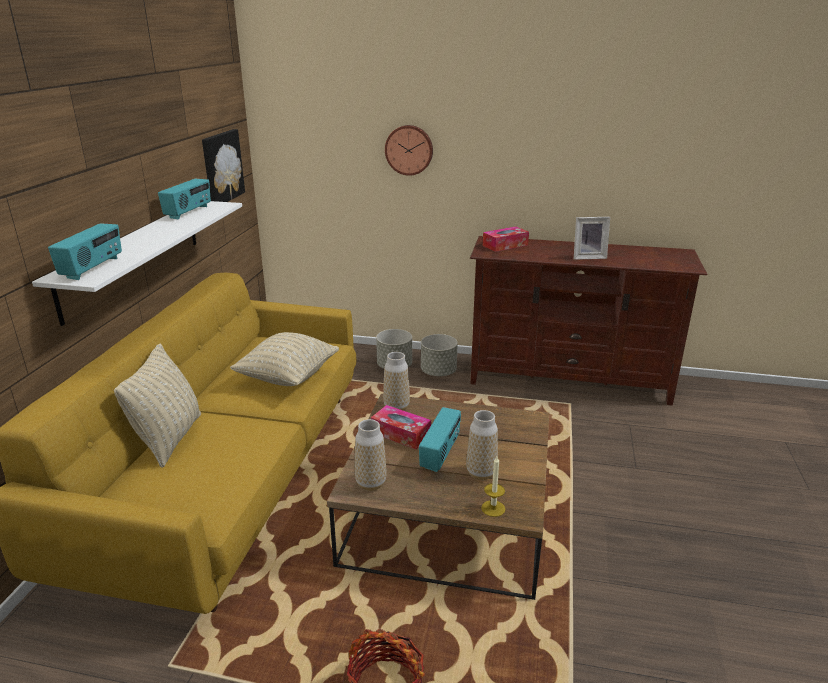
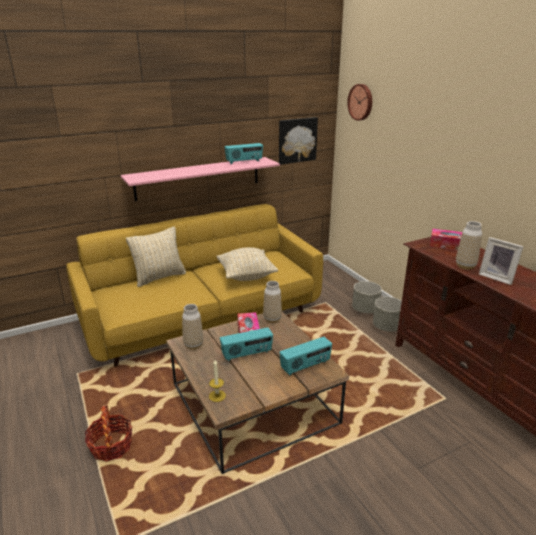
camera: 50 degrees right, 0 degrees up
white shelf [32,201,242,326] -> pink shelf [121,157,280,201]
radio [48,223,122,280] -> radio moved to [279,337,332,375]
wall clock [385,125,433,176] -> wall clock moved to [347,84,372,121]
vase [466,410,498,480] -> vase moved to [456,221,482,270]

